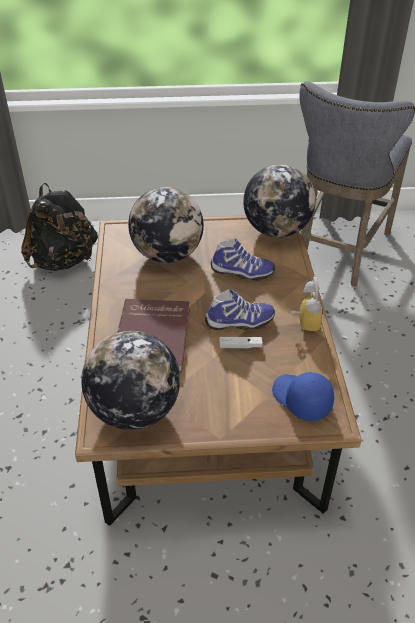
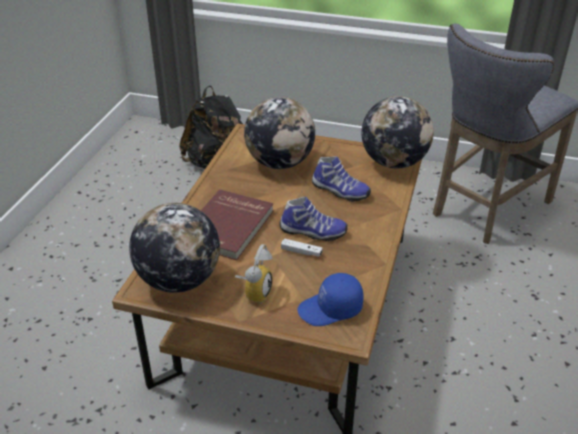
camera: 20 degrees right, 5 degrees down
blue cap [272,372,334,421] -> blue cap turned 90 degrees counterclockwise [297,273,364,326]
alarm clock [289,277,323,332] -> alarm clock moved to [235,244,273,304]

